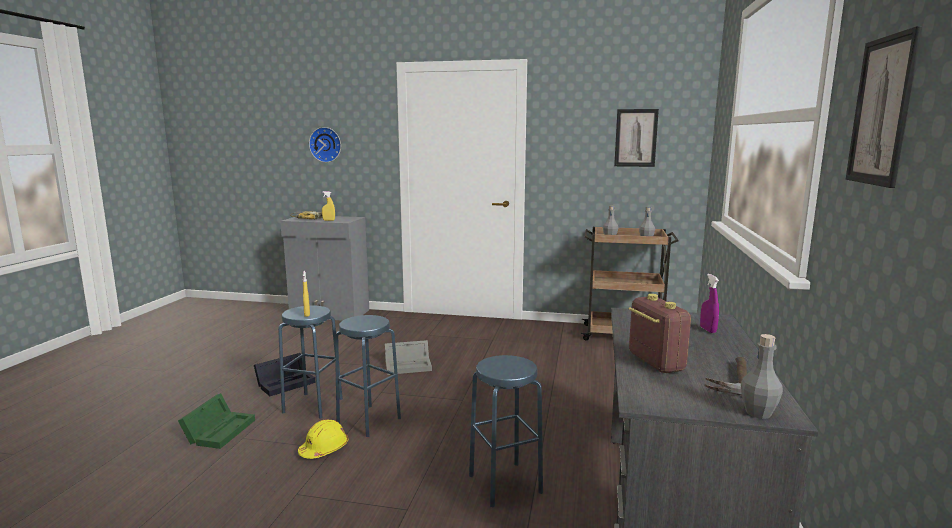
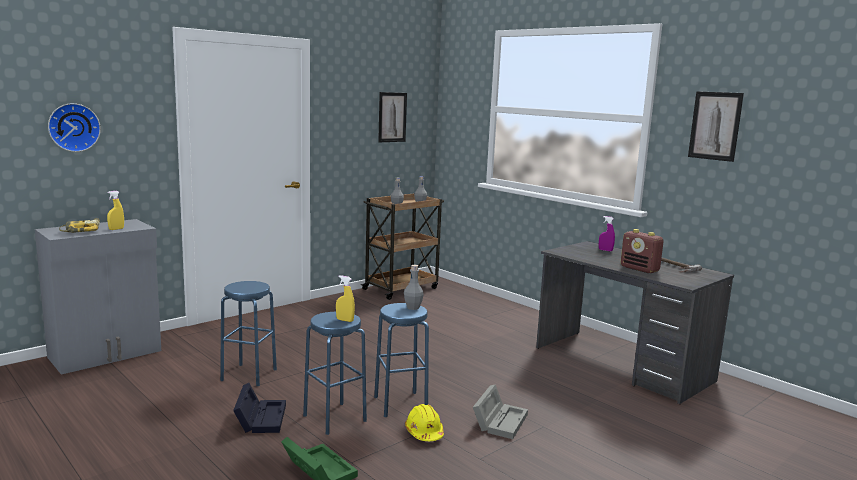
camera: 55 degrees left, 0 degrees up
grey storage box [385,340,432,375] -> grey storage box moved to [473,384,528,439]
blue stool [469,355,543,508] -> blue stool moved to [220,281,277,386]
radio [629,294,691,373] -> radio turned 150 degrees counterclockwise [621,229,664,273]
grey bottle [741,334,783,419] -> grey bottle moved to [404,265,424,310]

